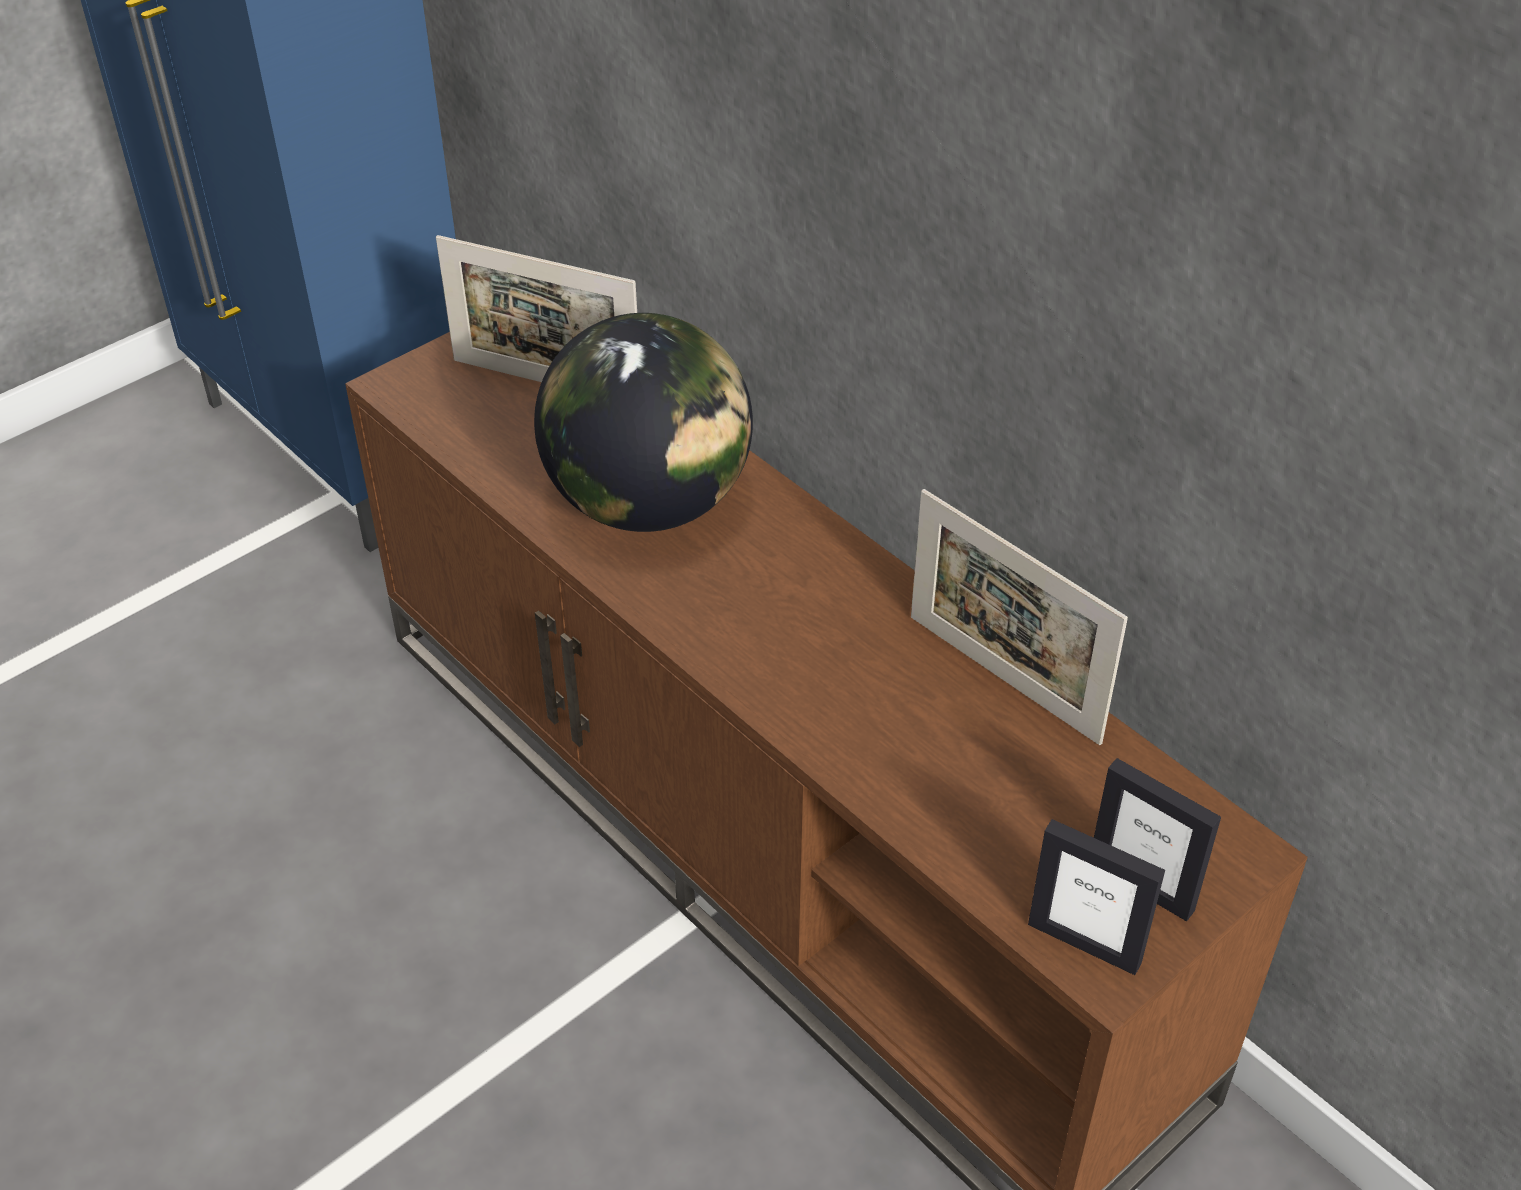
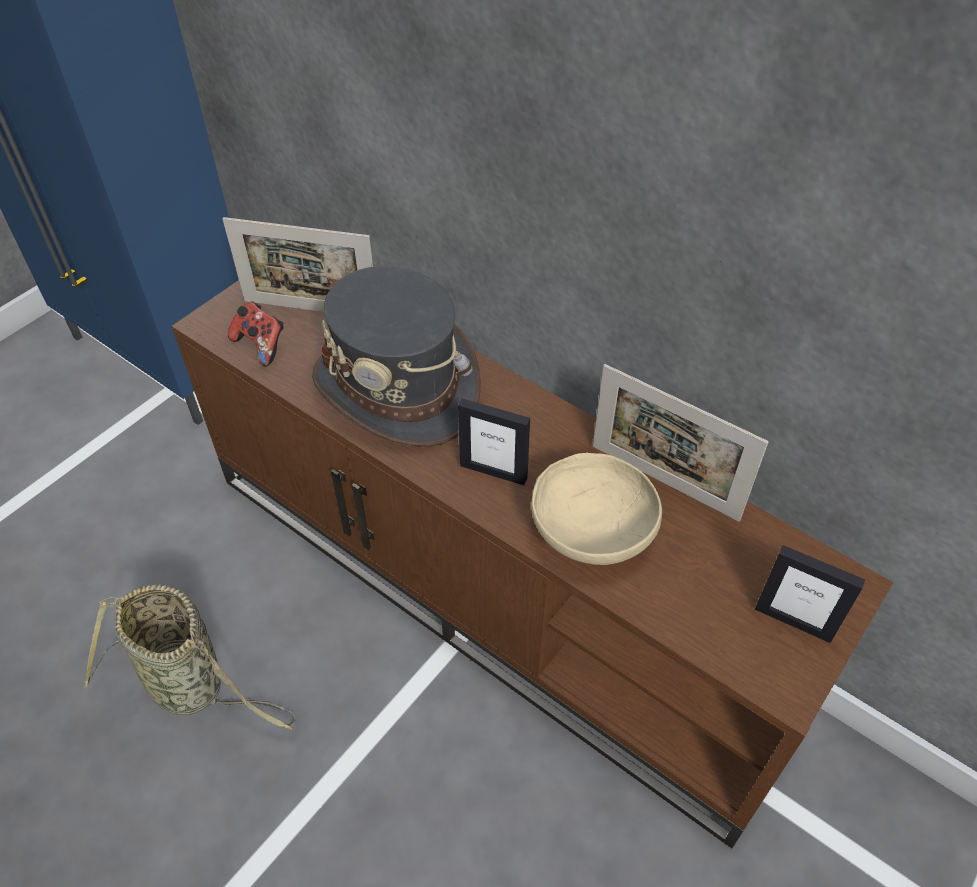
camera: 10 degrees left, 5 degrees up
globe [534,313,753,532] -> grey hat [312,266,481,447]
picture frame [1028,819,1165,975] -> picture frame moved to [458,398,530,485]
none -> basket [84,584,296,730]
none -> game controller [228,301,283,366]
none -> beige bowl [531,453,662,565]

